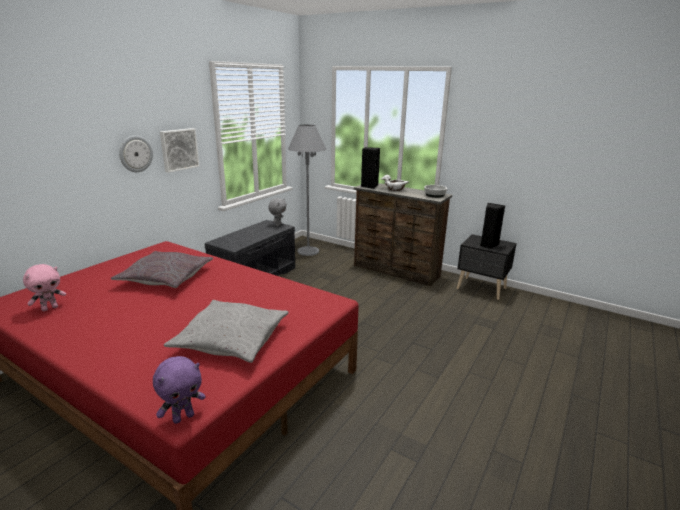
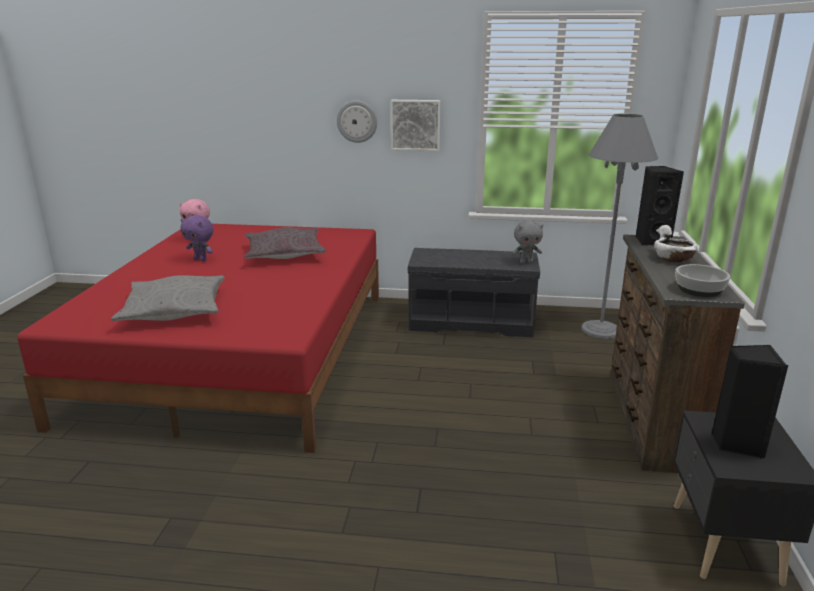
camera: 65 degrees right, 0 degrees up
purple plush toy [153,356,206,424] -> purple plush toy moved to [180,215,214,261]

